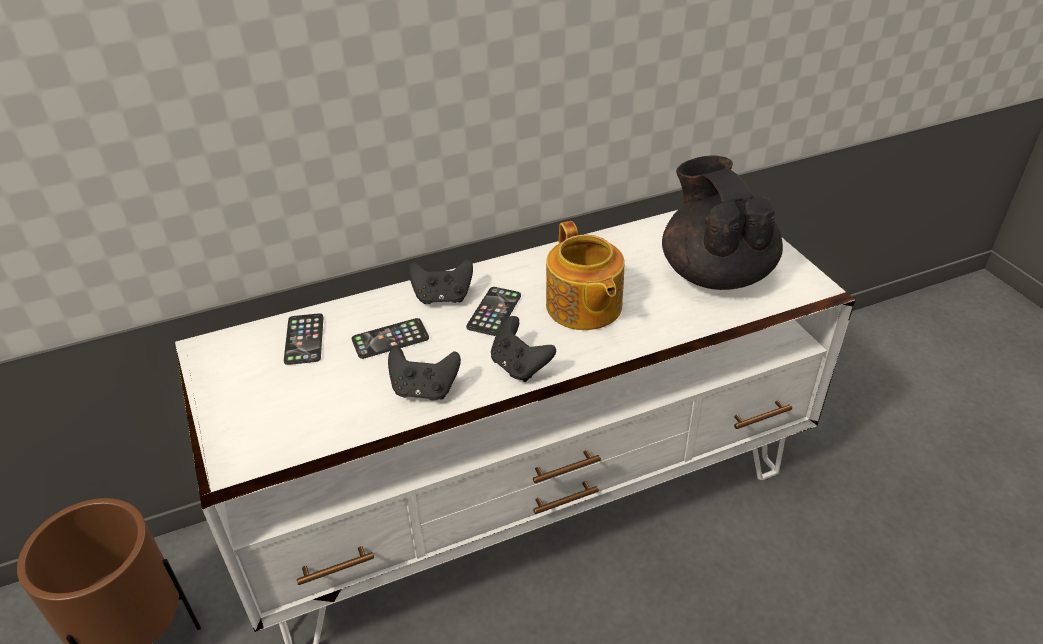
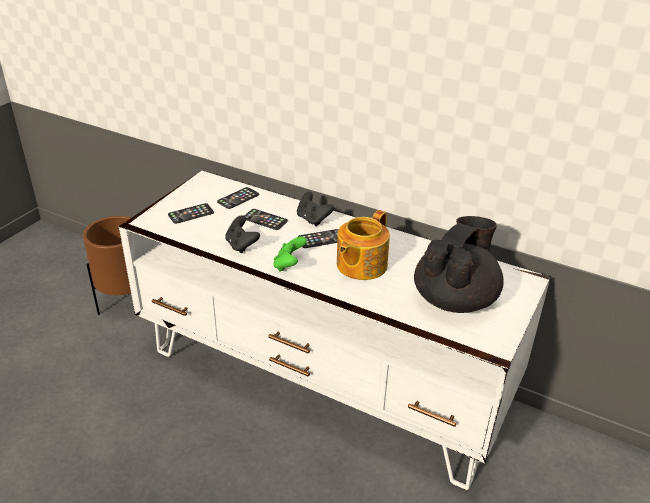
camera: 50 degrees right, 5 degrees down
black game controller [491,316,556,382] -> green game controller [273,236,307,272]
none -> phone [168,203,214,224]

